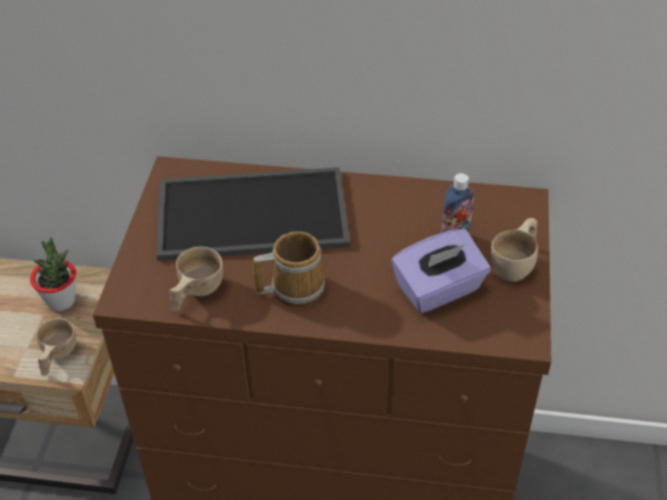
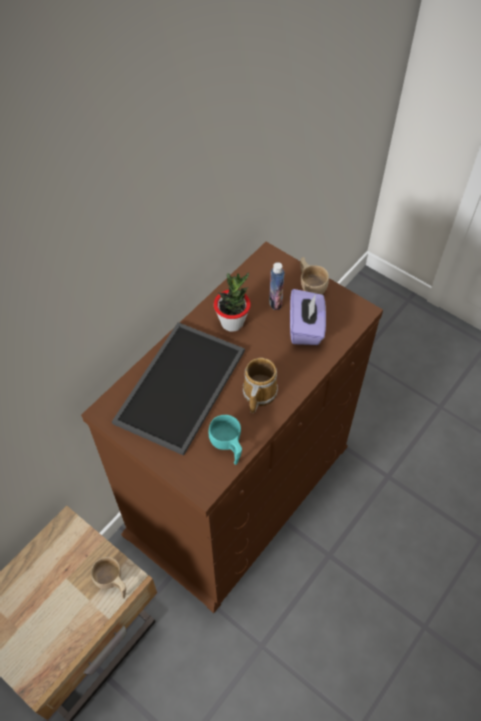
camera: 60 degrees left, 10 degrees up
potted plant [30,237,76,311] -> potted plant moved to [214,273,251,332]
beige cup [169,247,223,312] -> turquoise cup [209,415,242,465]

